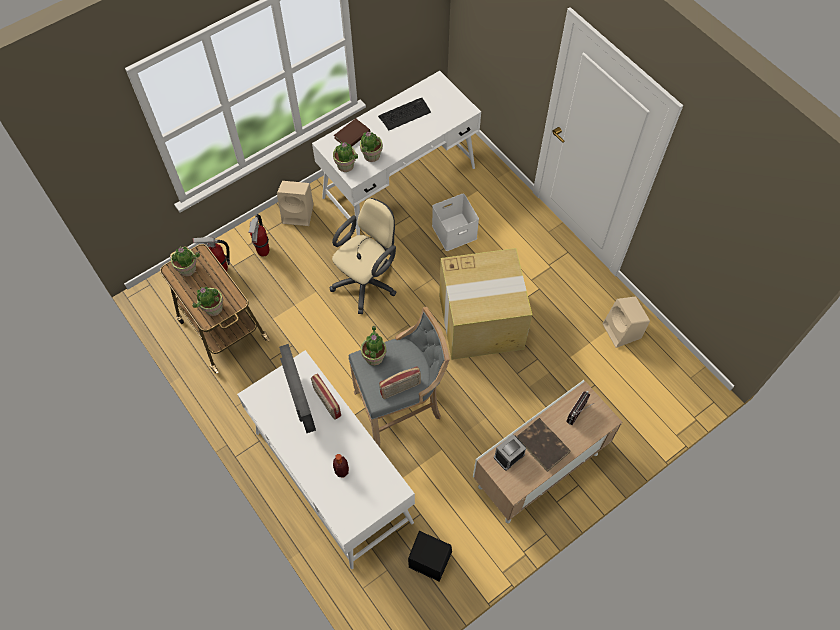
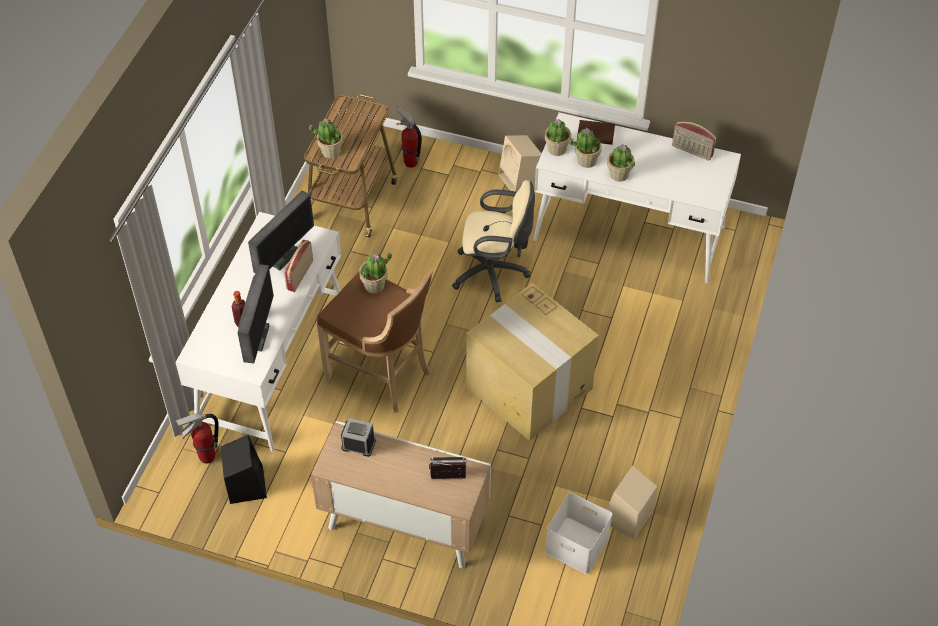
camera: 55 degrees right, 10 degrees down
potted plant [171,246,200,276] -> potted plant moved to [607,145,635,182]
fire extinguisher [248,214,270,257] -> fire extinguisher moved to [176,413,219,464]
grey stool [349,307,450,447] -> brown stool [317,268,433,413]
keyboard [378,98,431,131] -> none
radio [379,366,421,399] -> radio moved to [672,121,717,160]
white storage box [432,193,479,251] -> white storage box moved to [545,492,613,574]
brown book [517,418,571,472] -> none
none -> monitor [237,264,274,363]

